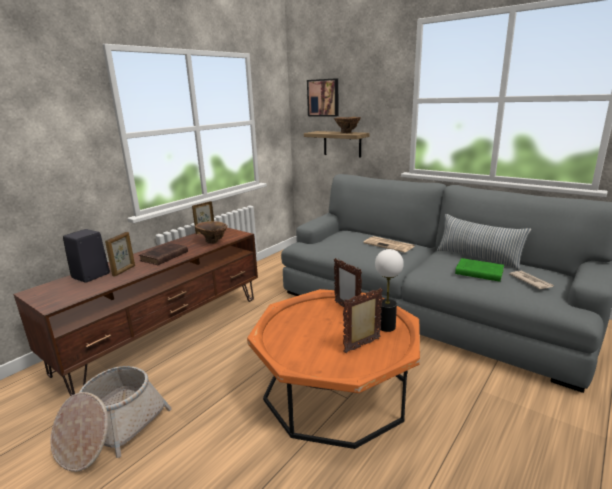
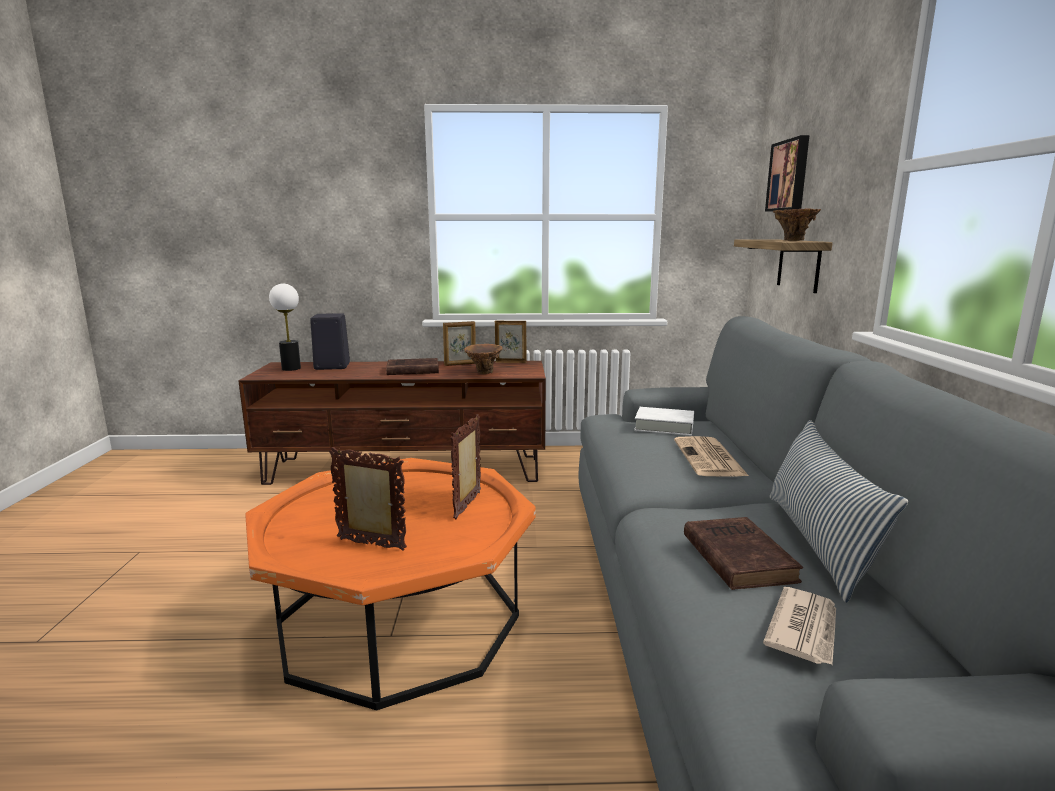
camera: 50 degrees right, 5 degrees down
basket [50,366,172,472] -> none
picture frame [105,232,135,276] -> picture frame moved to [443,321,476,366]
table lamp [375,249,404,332] -> table lamp moved to [269,284,301,371]
green book [455,258,504,282] -> brown book [684,517,803,590]
none -> white book [634,407,694,436]

